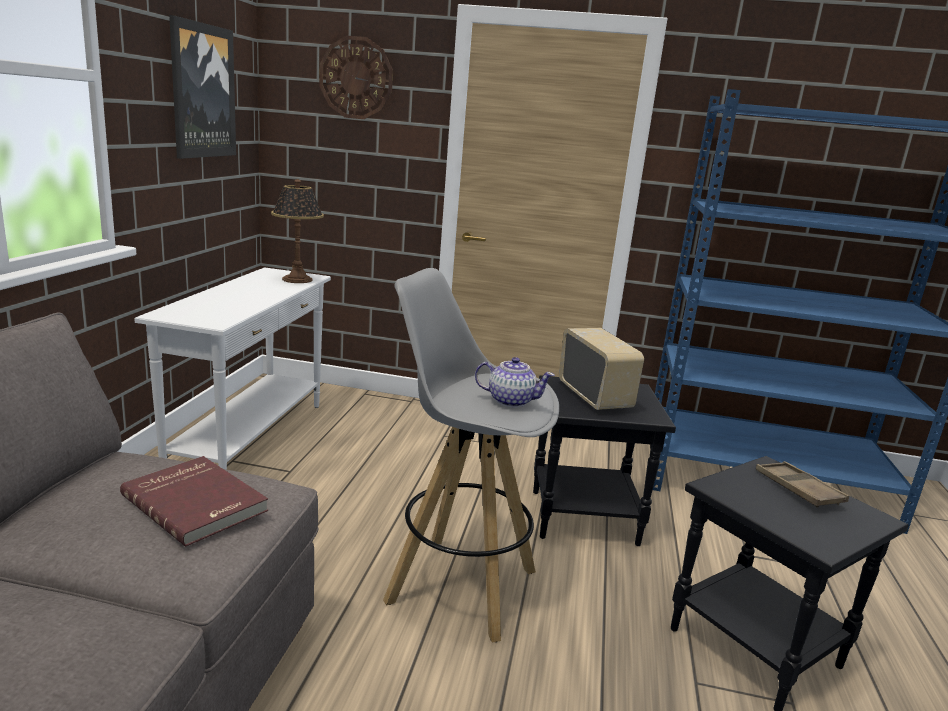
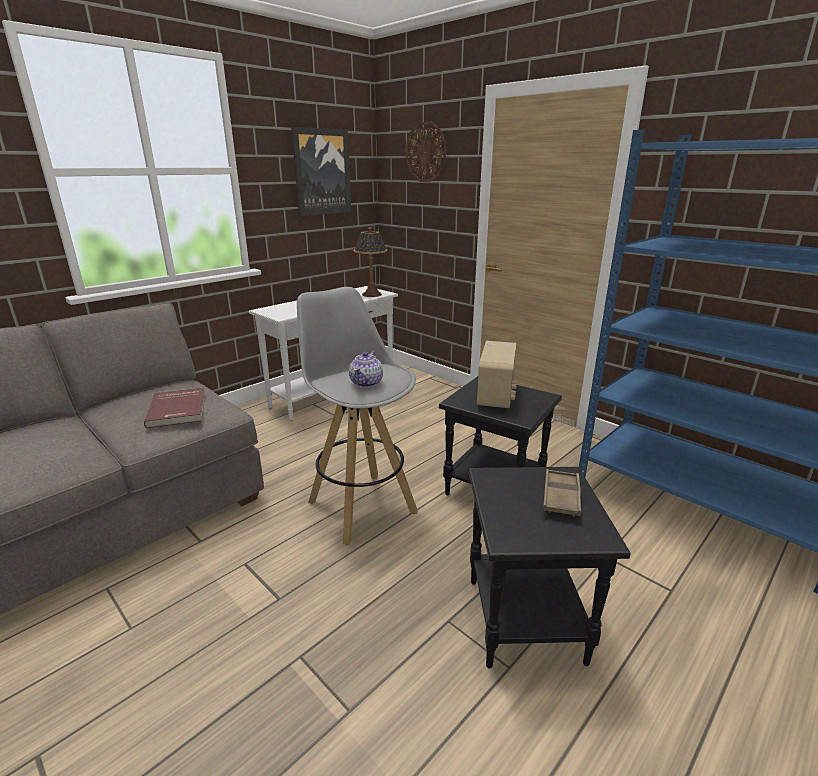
camera: 35 degrees right, 5 degrees up
teapot [475,357,555,408] -> teapot turned 60 degrees clockwise [349,351,383,388]

